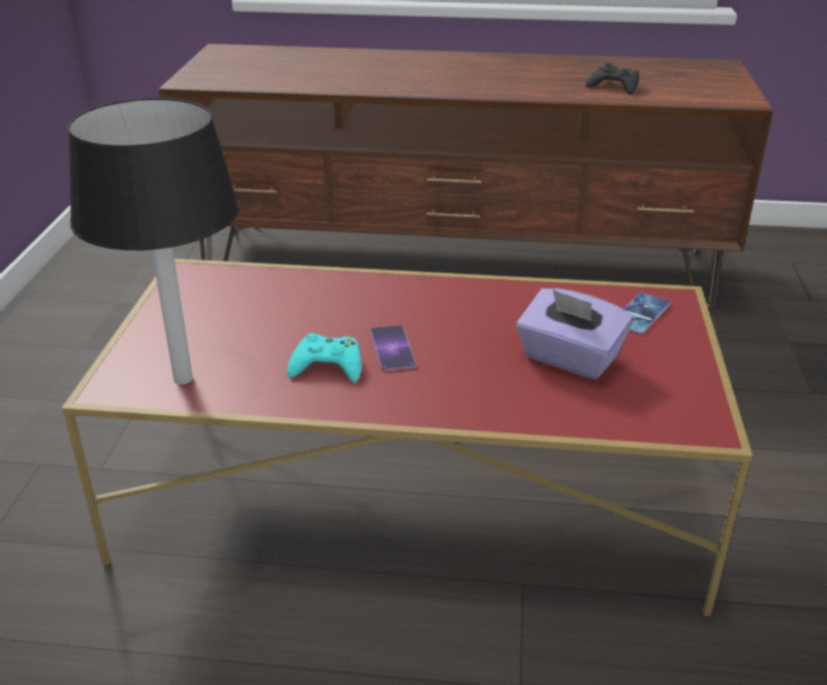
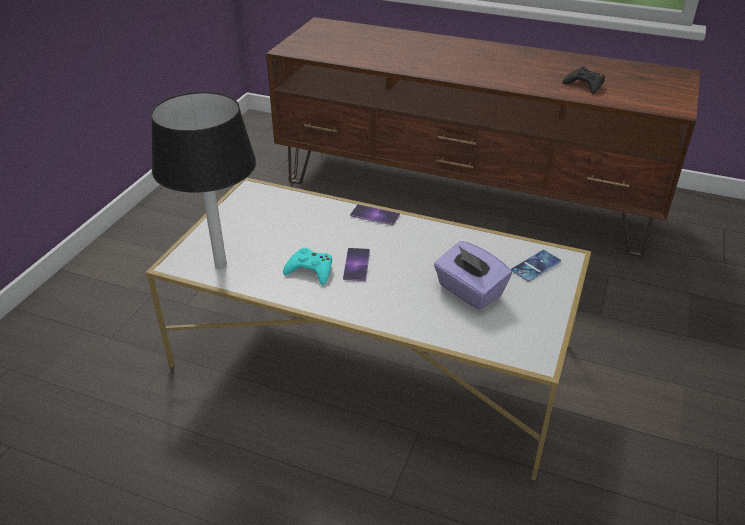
camera: 15 degrees right, 5 degrees up
red coffee table [62,259,753,617] -> white coffee table [145,178,591,481]
none -> phone [350,204,400,225]

